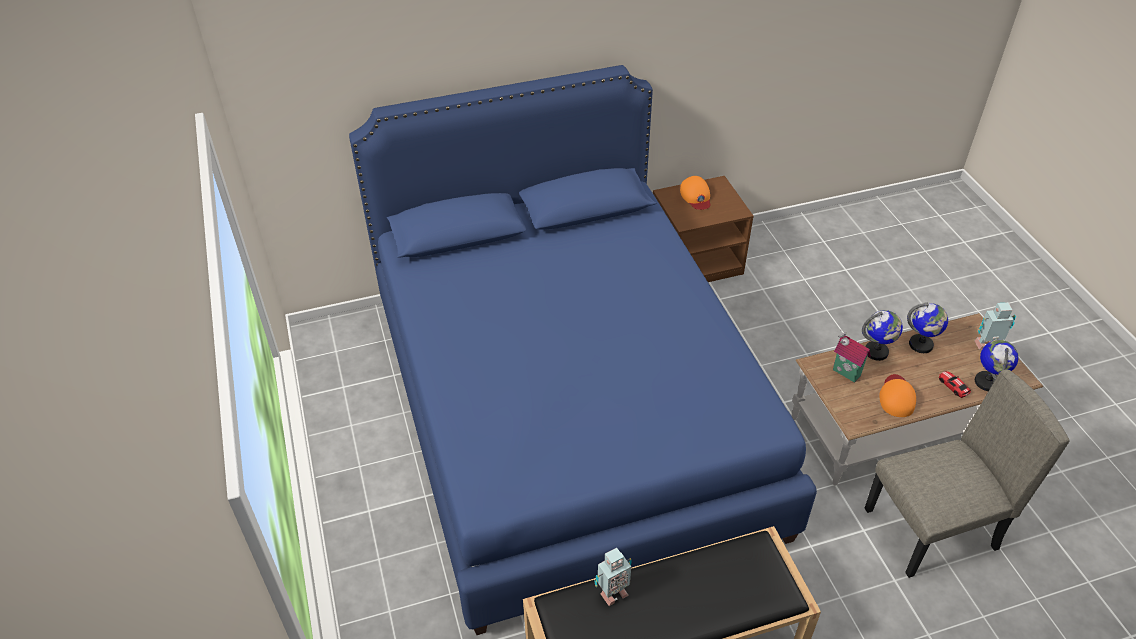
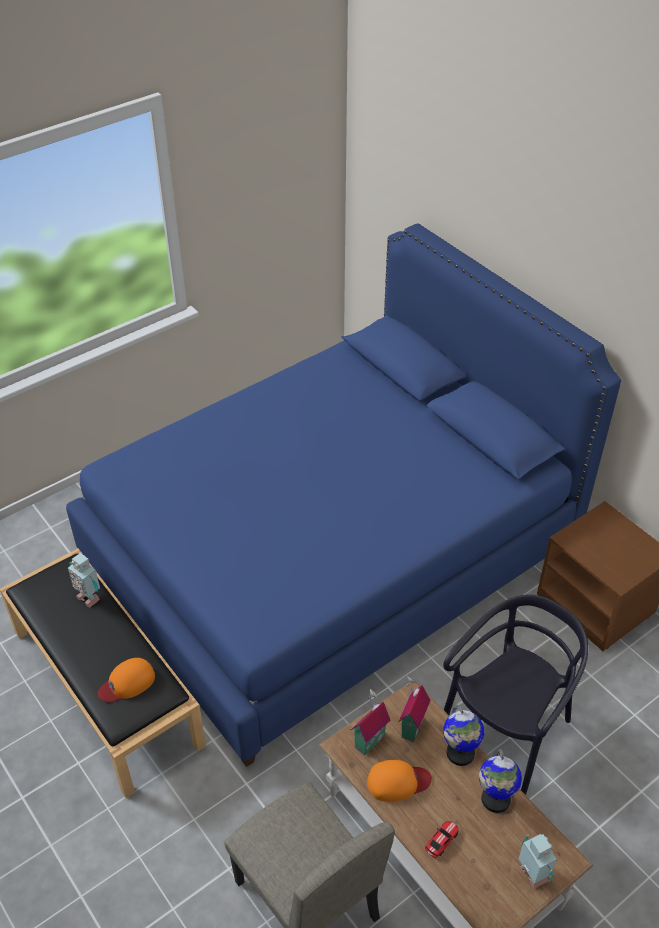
camera: 70 degrees right, 0 degrees up
orange cap [680,176,711,210] -> orange cap moved to [98,658,155,702]
globe [975,340,1019,391] -> none
none -> toy house [351,688,390,755]
none -> black chair [443,595,588,795]

